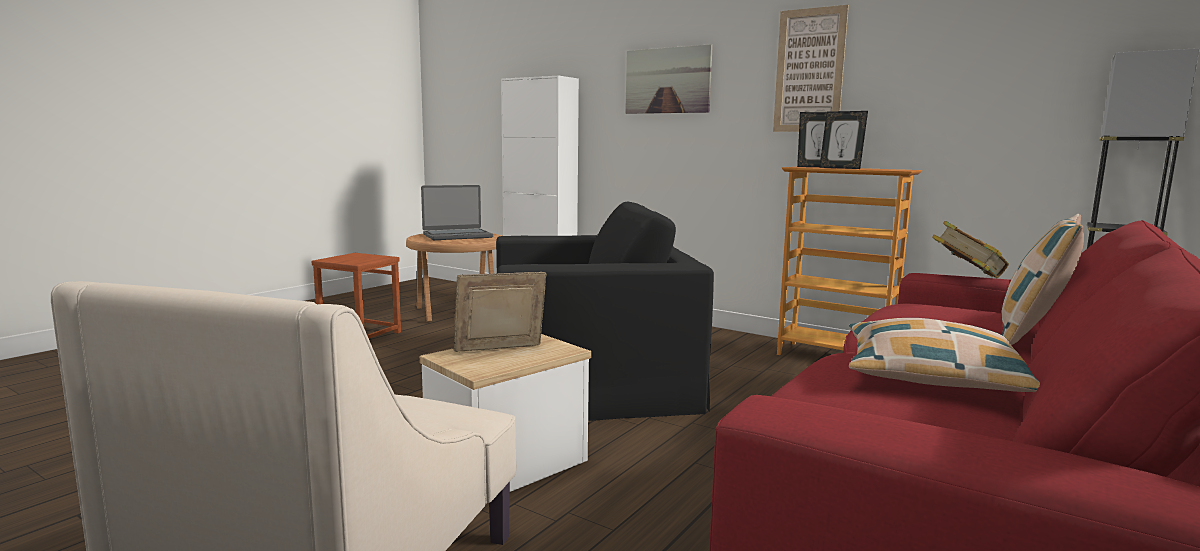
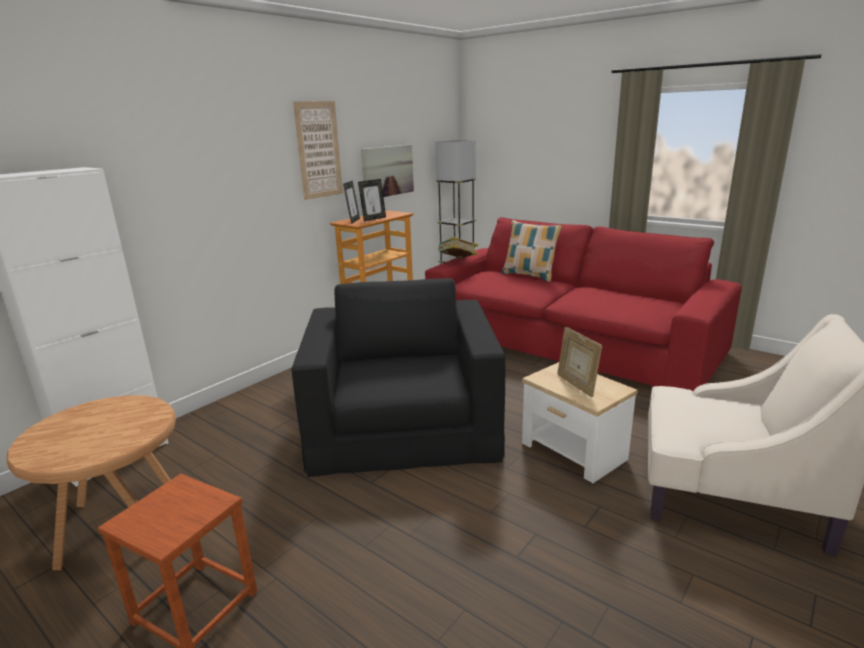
camera: 85 degrees left, 10 degrees up
laptop [421,185,493,240] -> none
picture [625,44,713,114] -> picture moved to [361,144,414,197]
pillow [849,318,1040,392] -> none

